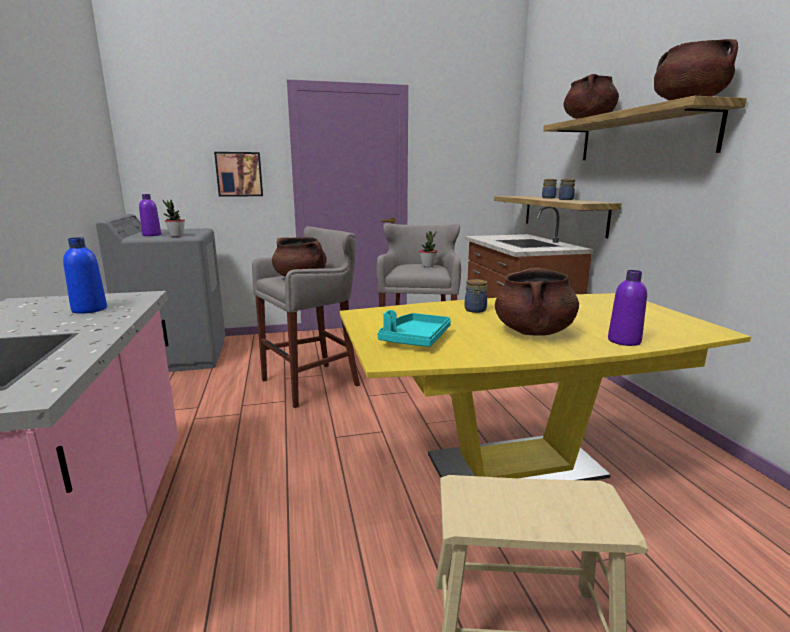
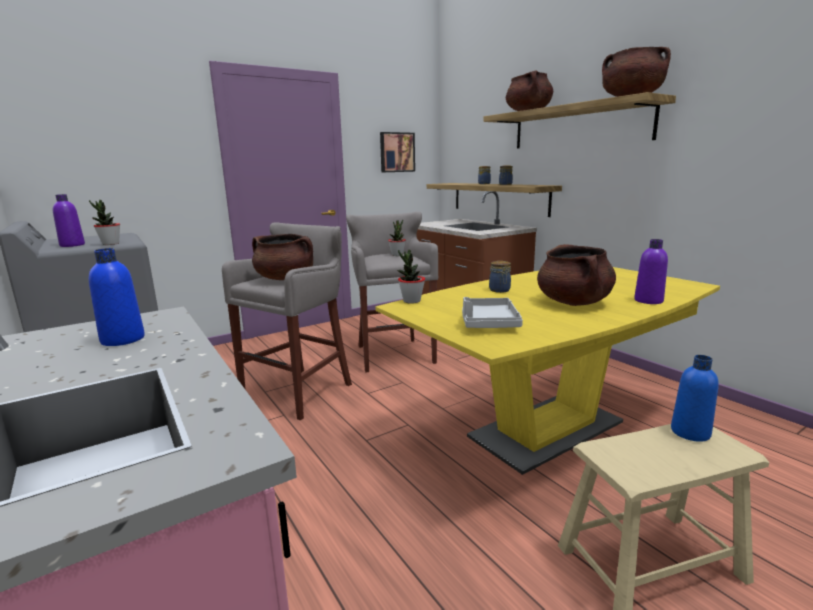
camera: 20 degrees left, 0 degrees up
picture [214,152,263,197] -> picture moved to [380,132,415,172]
turquoise tray [378,310,451,347] -> grey tray [462,297,523,328]
none -> potted plant [397,250,425,304]
none -> blue bottle [671,355,719,442]

